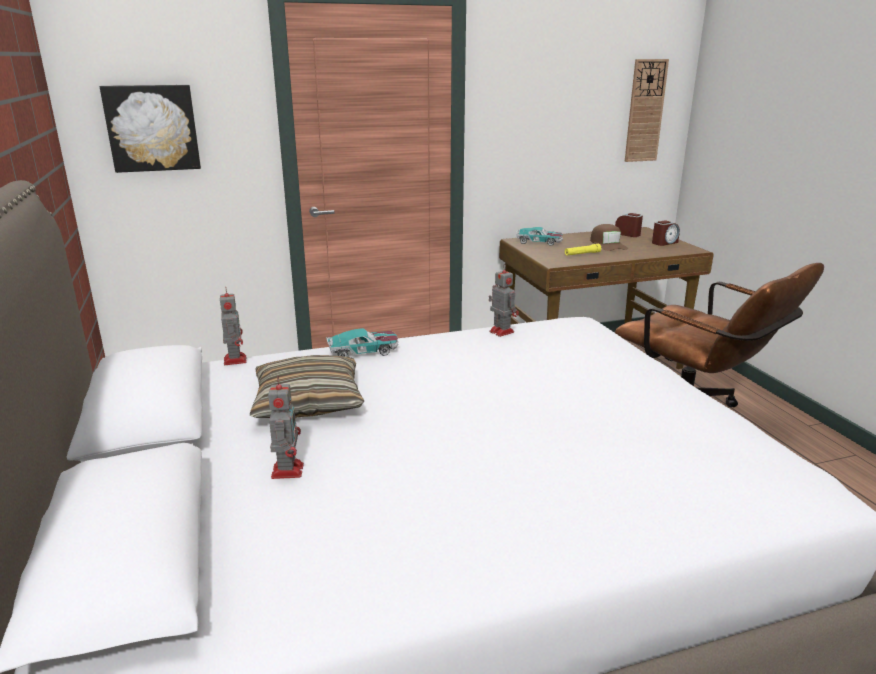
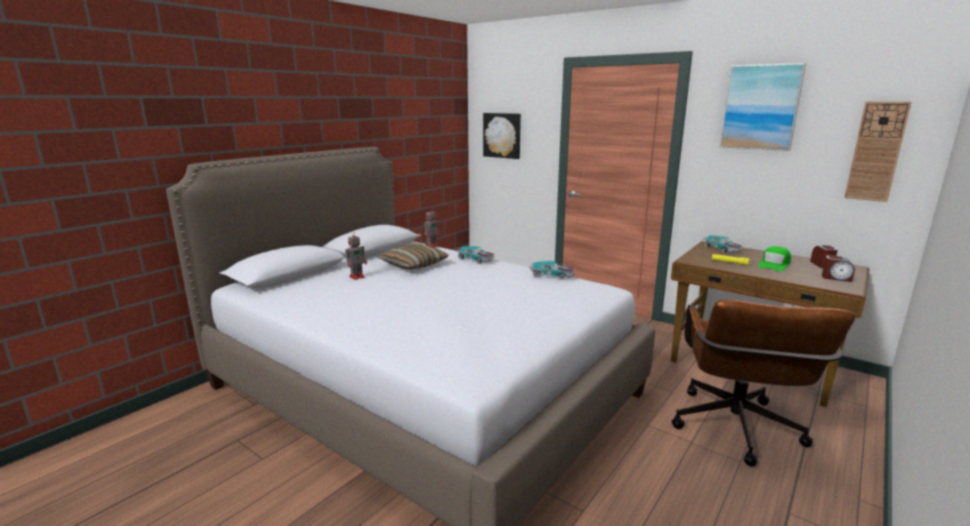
camera: 55 degrees right, 5 degrees down
toy robot [489,265,519,337] -> toy car [530,261,575,280]
brown cap [590,224,628,251] -> green cap [758,246,791,271]
none -> picture [719,63,806,151]

